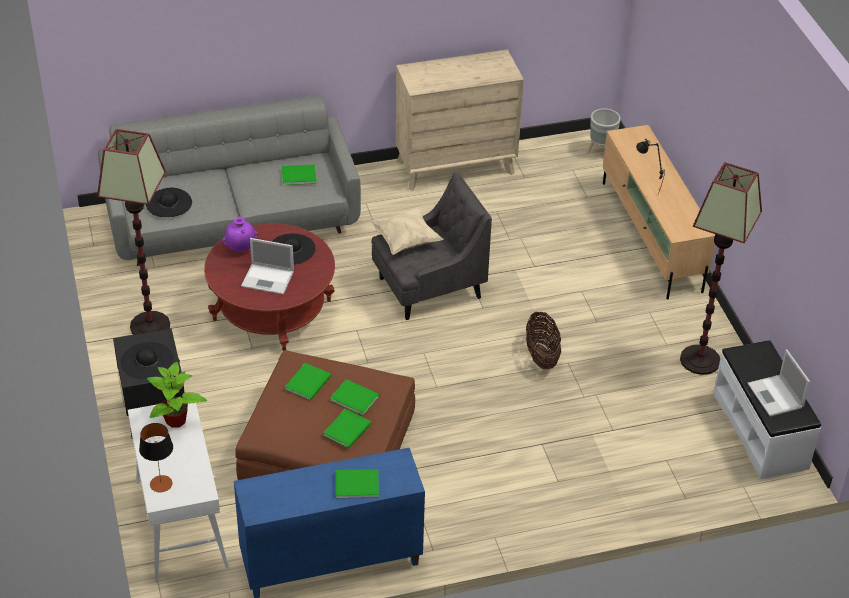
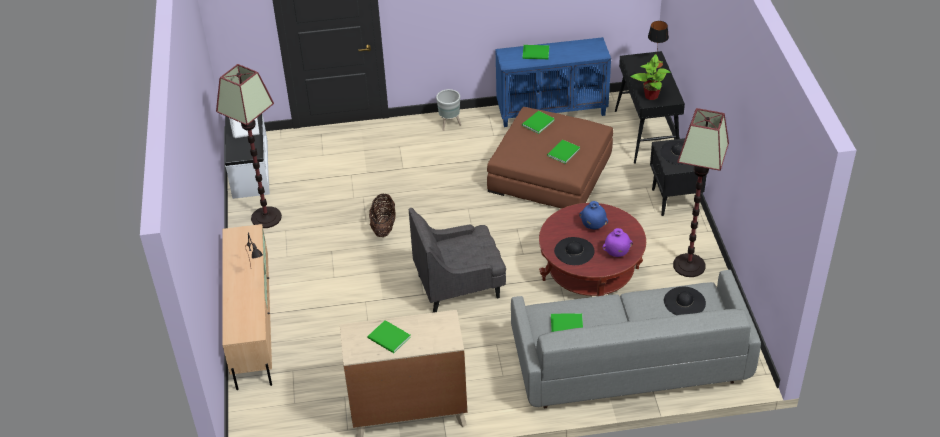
camera: 170 degrees left, 0 degrees up
white console table [128,403,229,583] -> black console table [615,51,685,164]
laptop [241,238,294,295] -> blue vase [579,201,608,229]
green book [330,379,380,415] -> green book moved to [368,320,411,353]
beige pillow [369,207,444,255] -> none
grey planter [587,108,621,153] -> grey planter moved to [436,89,461,131]

